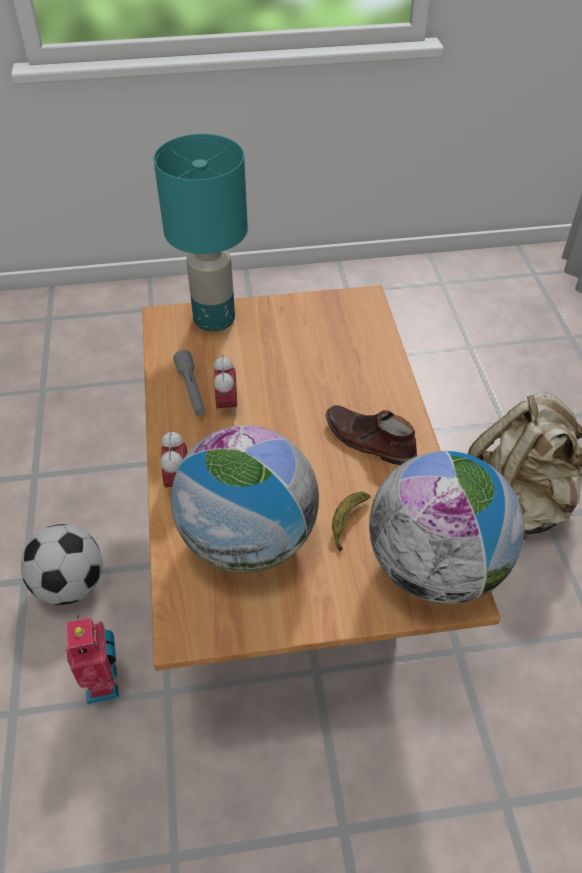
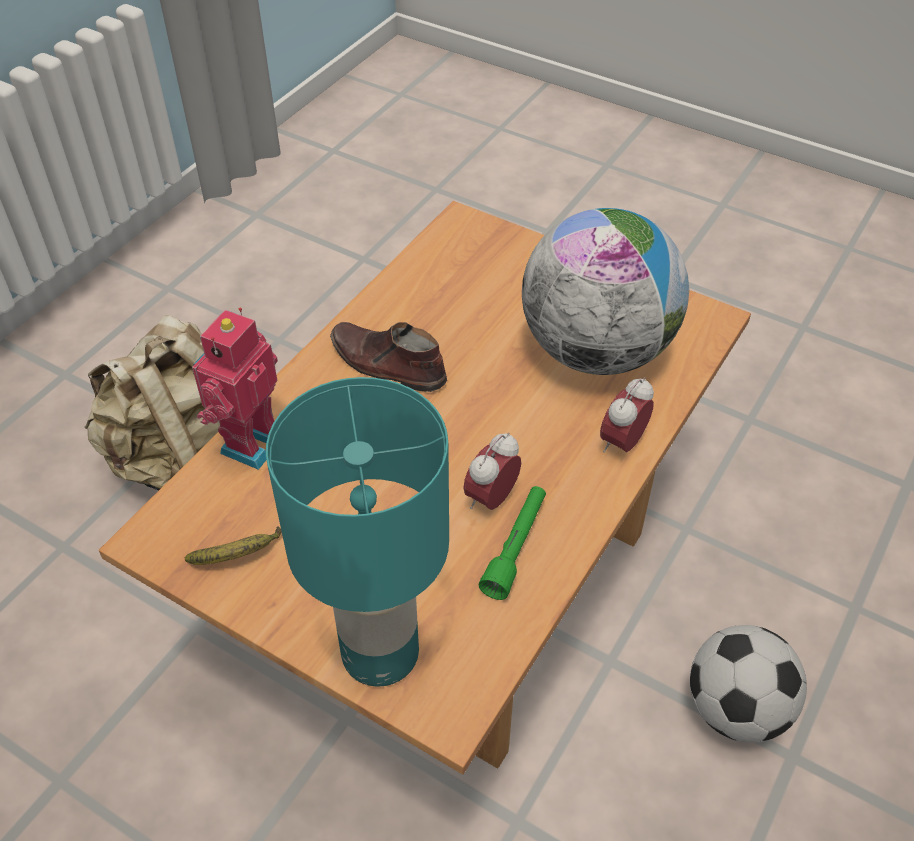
camera: 140 degrees left, 0 degrees up
toy robot [66,616,119,705] -> toy robot moved to [192,307,278,470]
grey flashlight [173,350,205,416] -> green flashlight [478,486,546,600]
brown shoe [325,405,417,465] -> brown shoe turned 135 degrees clockwise [330,322,447,392]
banana [332,492,371,552] -> banana moved to [185,526,282,565]
globe [369,451,524,604] -> none

